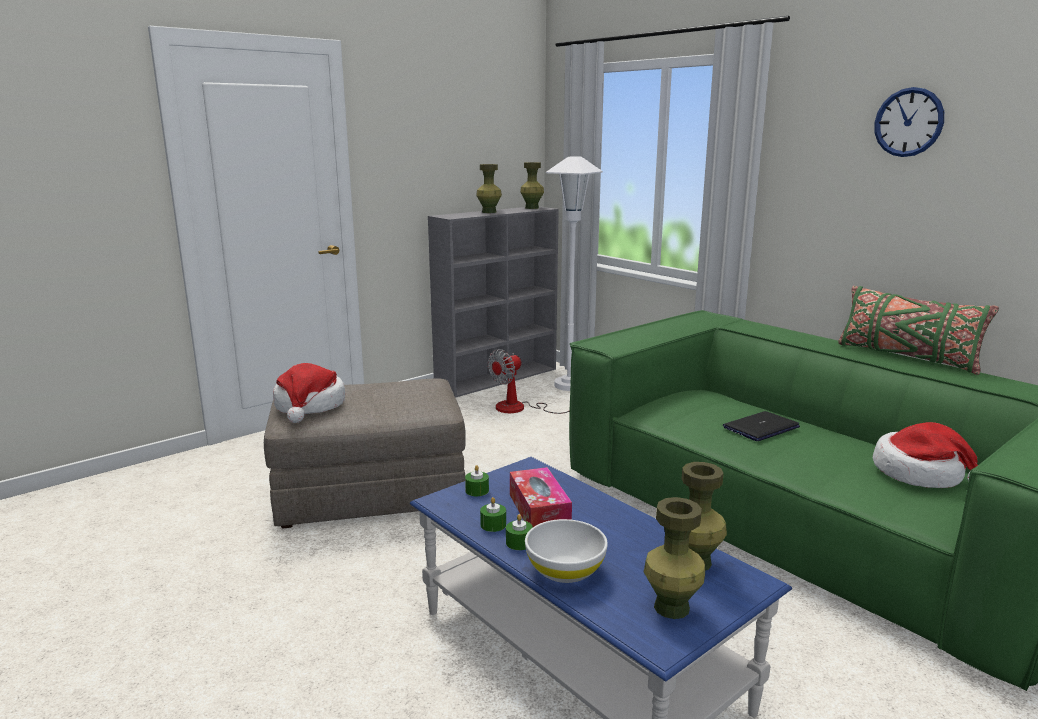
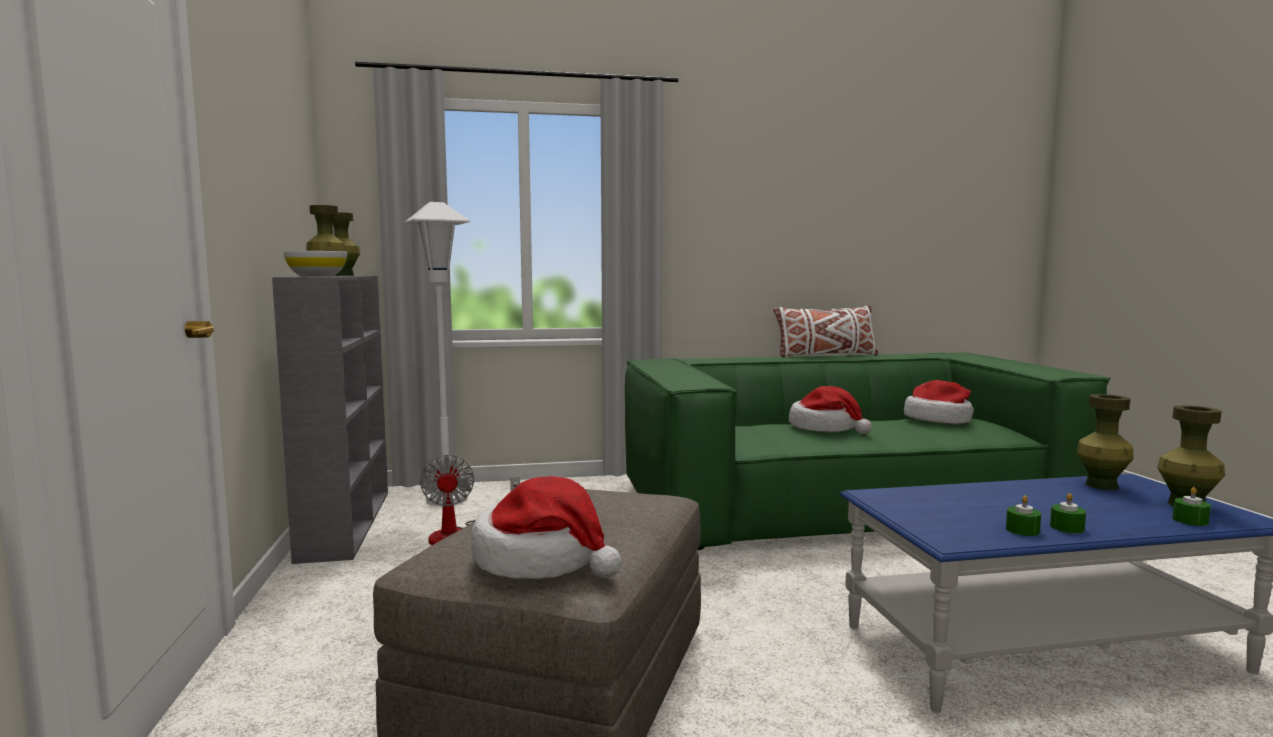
camera: 60 degrees left, 10 degrees down
green candle [465,465,489,496] -> green candle moved to [1172,487,1211,526]
tissue box [510,467,572,527] -> none
white bowl [525,519,608,583] -> white bowl moved to [283,251,347,277]
laptop [723,411,800,441] -> hat [789,386,872,434]
green pillow [838,286,999,375] -> white pillow [773,305,878,357]
wall clock [874,87,944,157] -> none

